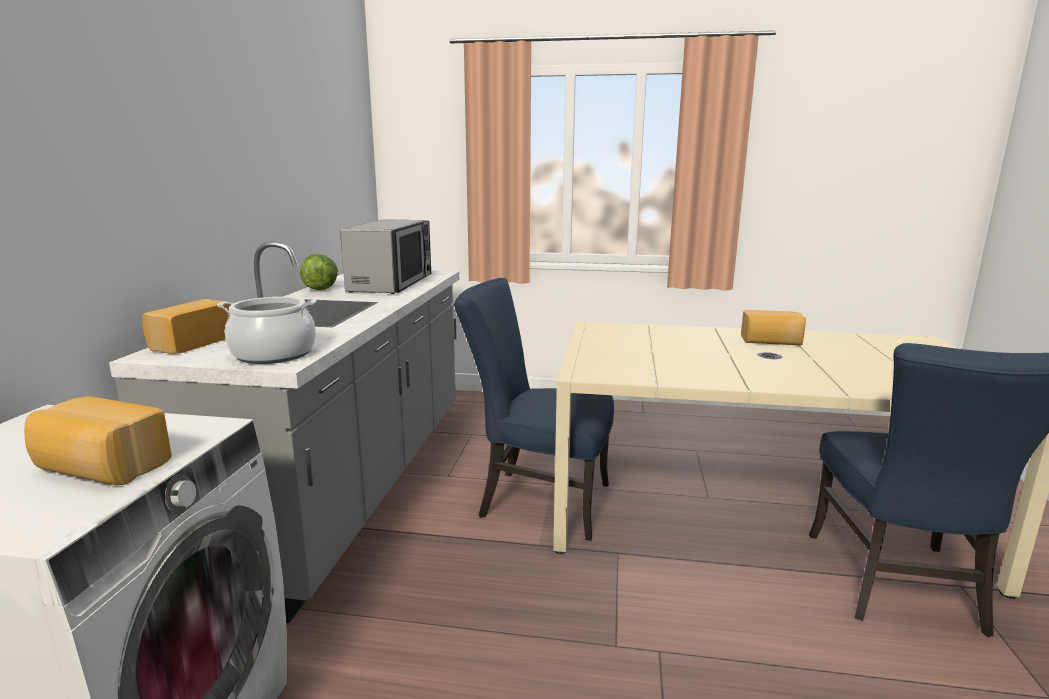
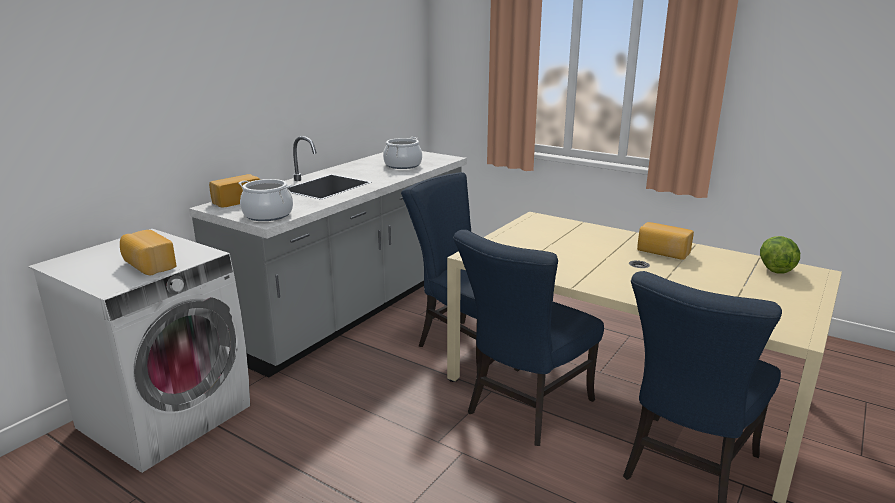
camera: 25 degrees right, 5 degrees up
lettuce [300,254,338,290] -> lettuce moved to [760,236,800,274]
microwave [340,219,431,294] -> cooking pot [383,137,422,169]
none -> blue chair [453,230,604,446]

